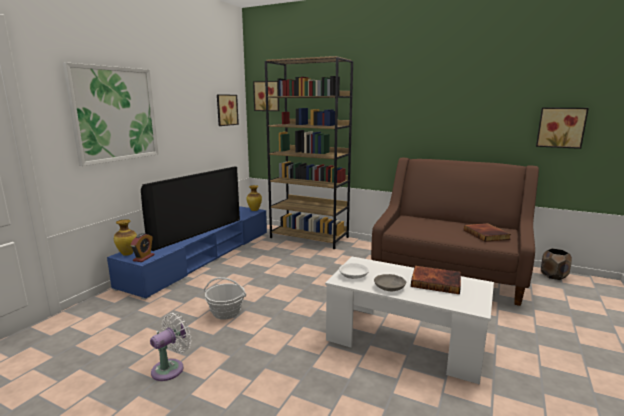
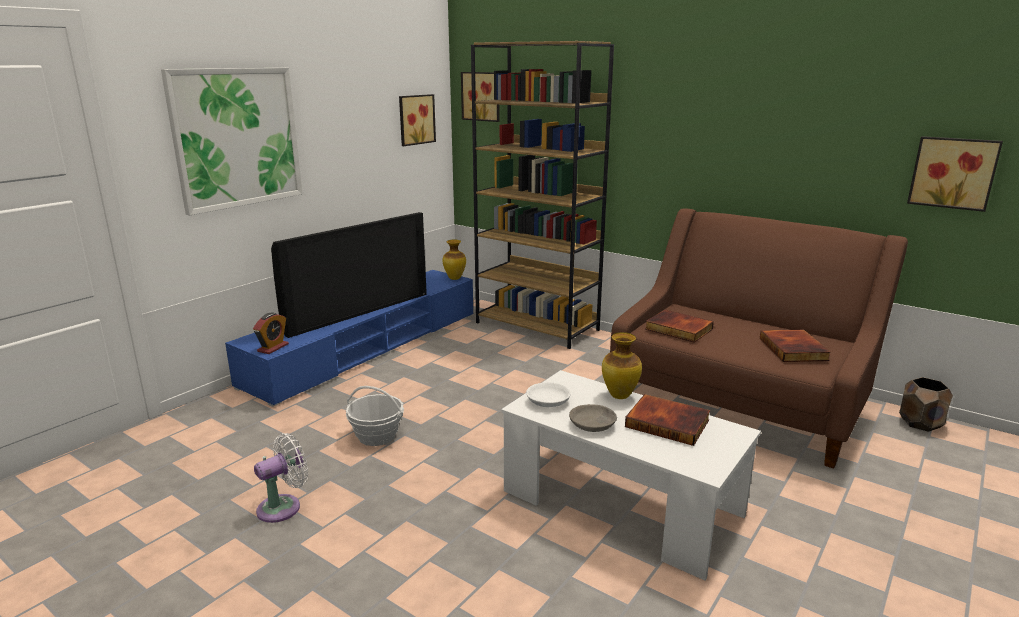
camera: 10 degrees right, 5 degrees up
vase [114,219,137,256] -> vase moved to [602,332,642,399]
none -> book [645,310,714,343]

